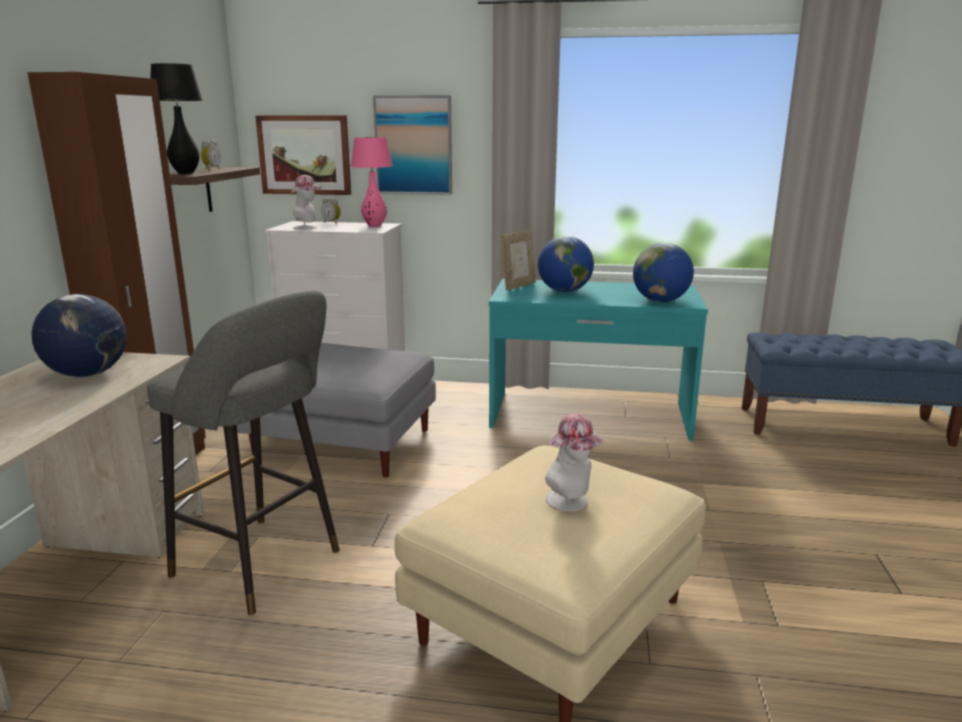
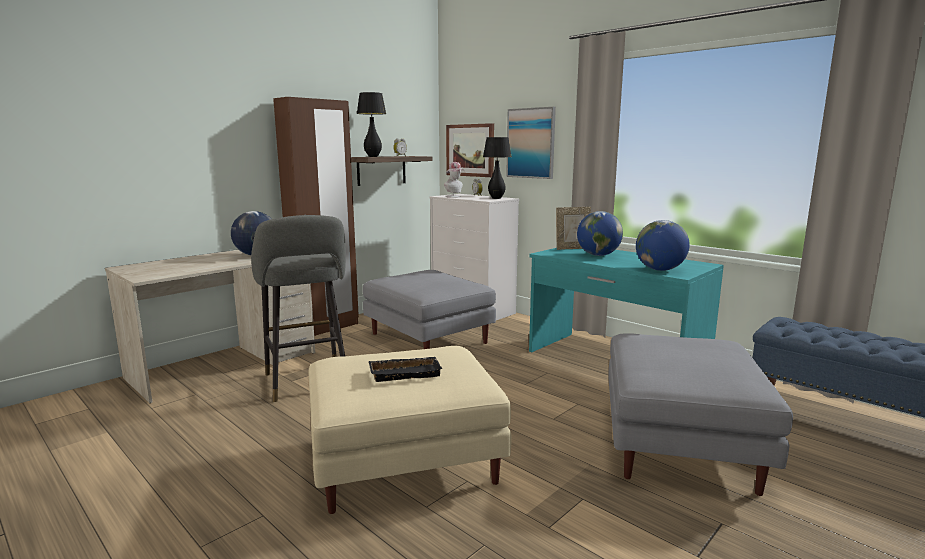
camera: 35 degrees right, 5 degrees down
pink table lamp [351,137,392,227] -> black table lamp [483,137,511,199]
hat [545,413,605,511] -> black tray [369,357,442,382]
none -> grey ottoman [608,333,793,496]

